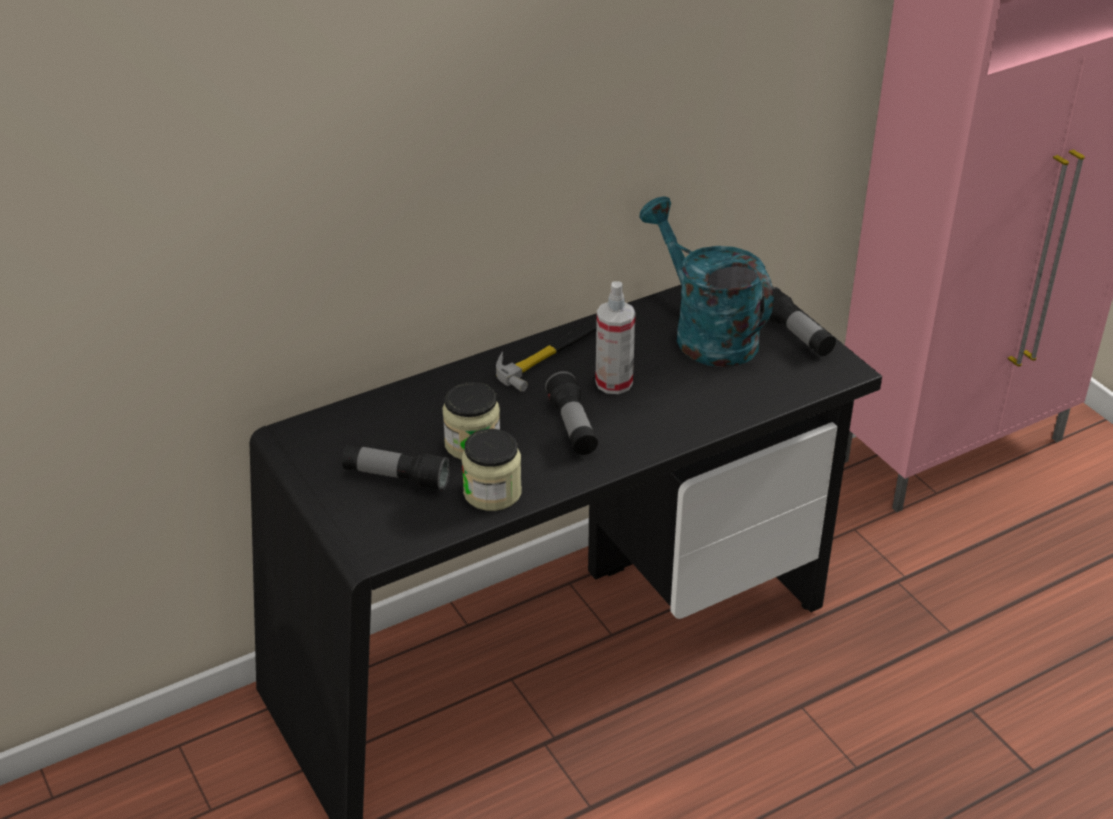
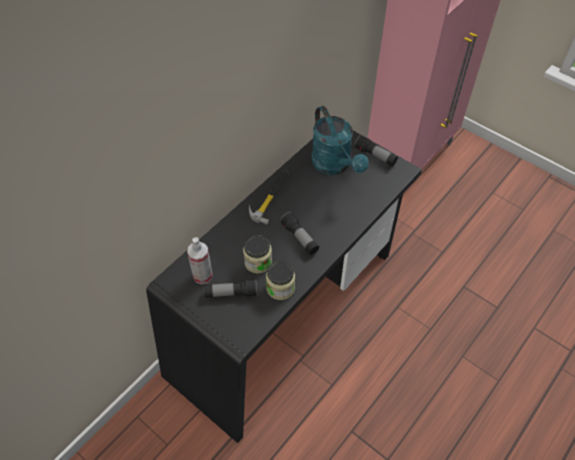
camera: 20 degrees left, 15 degrees up
spray bottle [595,281,636,394] -> spray bottle moved to [187,237,213,284]
turquoise watering can [639,196,774,367] -> turquoise watering can turned 150 degrees counterclockwise [311,106,369,175]

